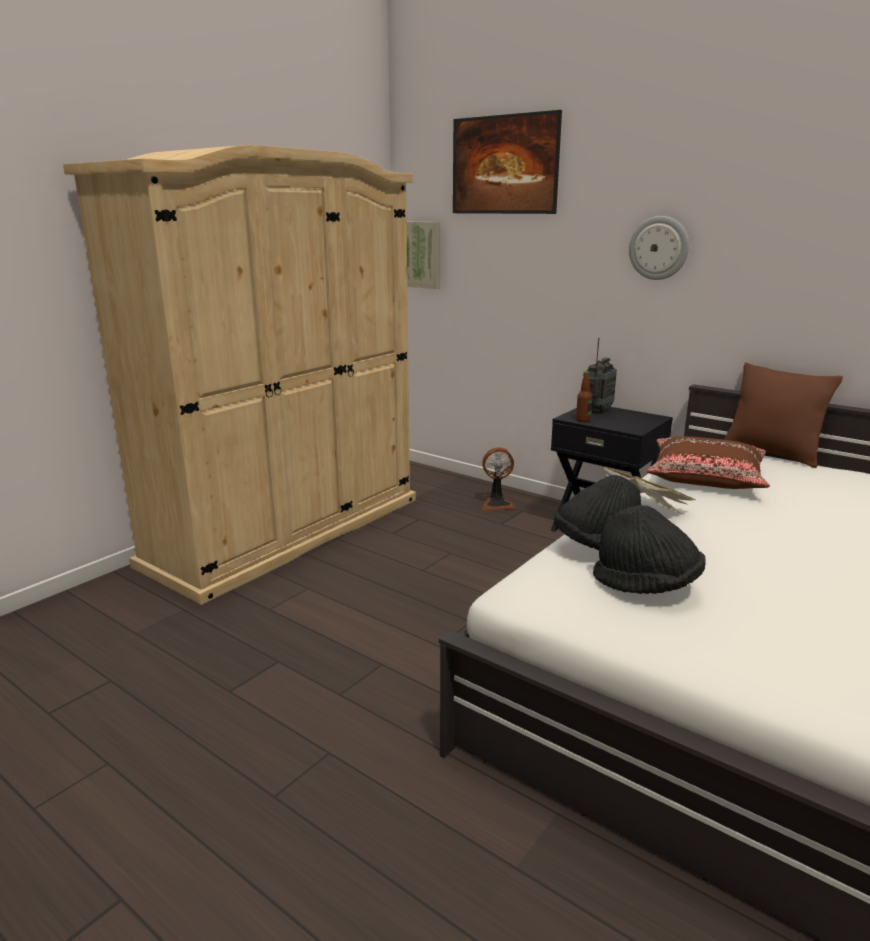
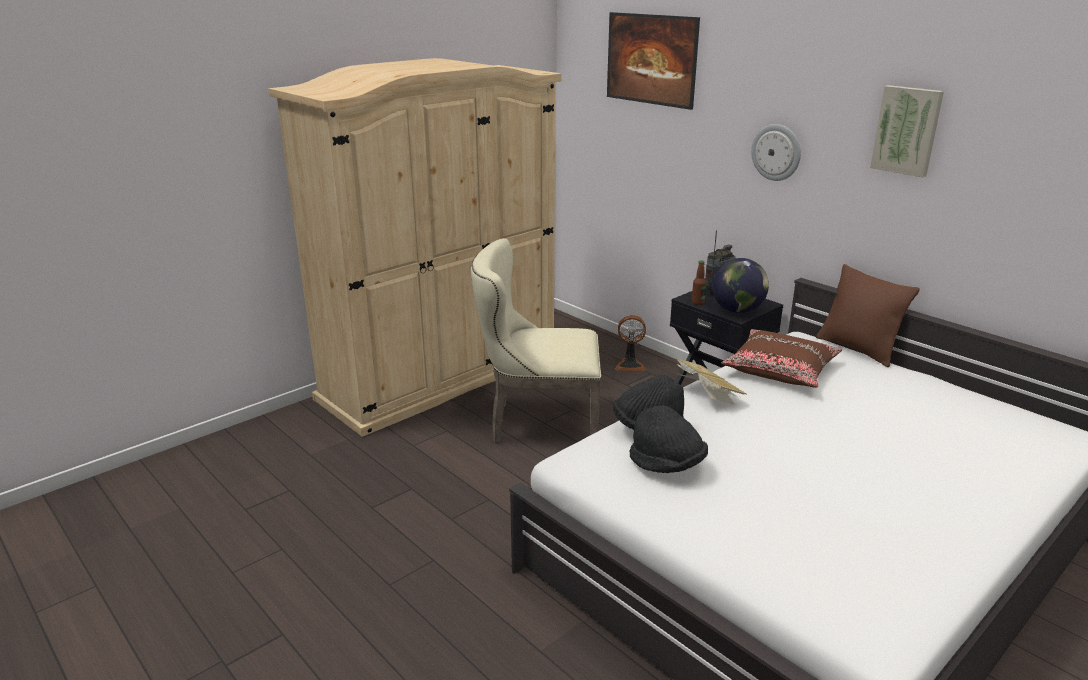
camera: 10 degrees right, 5 degrees up
picture [406,222,440,289] -> picture moved to [870,85,944,177]
none -> beige chair [471,238,601,443]
none -> globe [712,258,769,313]

